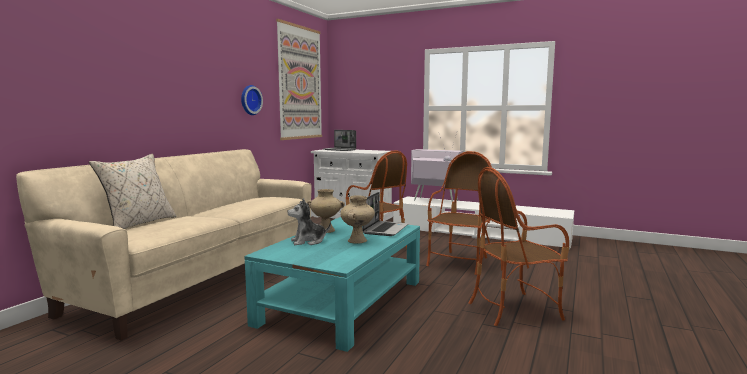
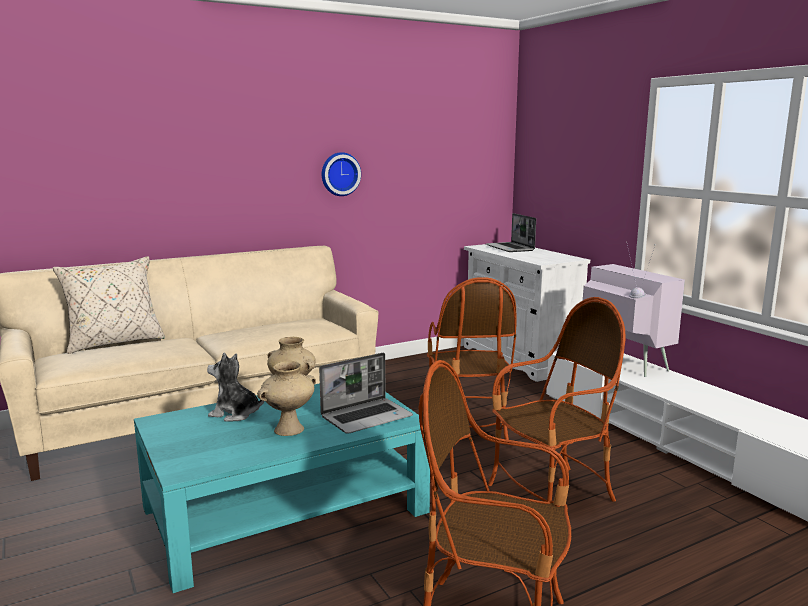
camera: 35 degrees right, 5 degrees up
picture [276,19,322,140] -> none

